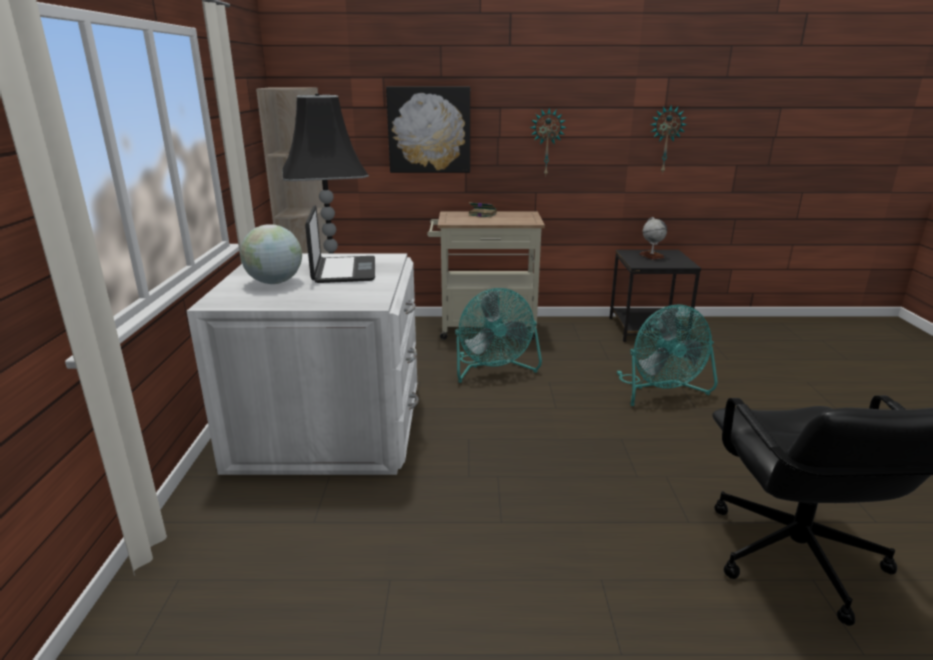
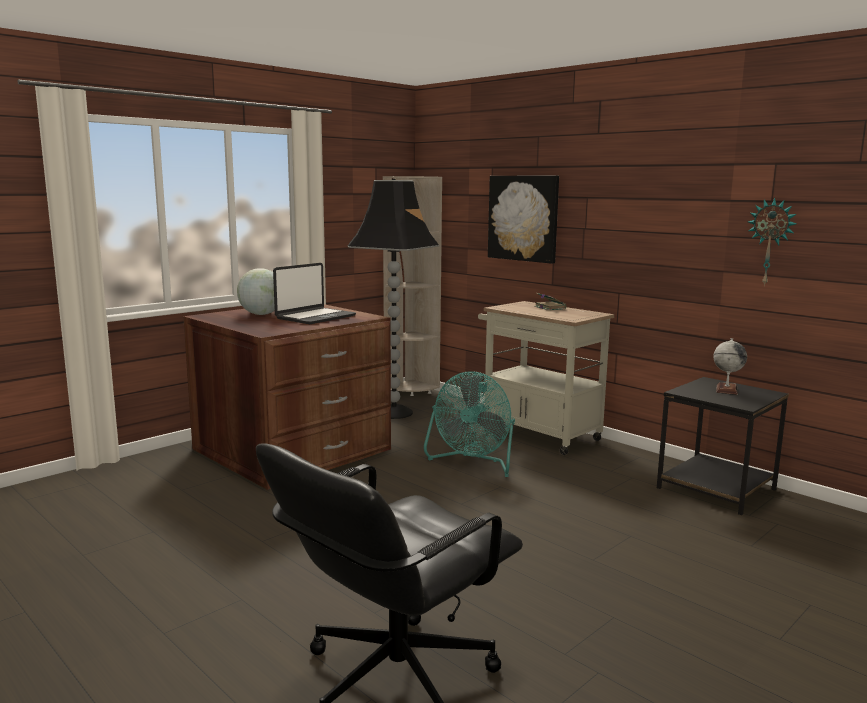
camera: 45 degrees right, 10 degrees down
white dresser [187,253,419,475] -> brown dresser [183,304,391,490]
wall clock [530,108,567,175] -> none
turquoise fan [617,305,718,406] -> none

